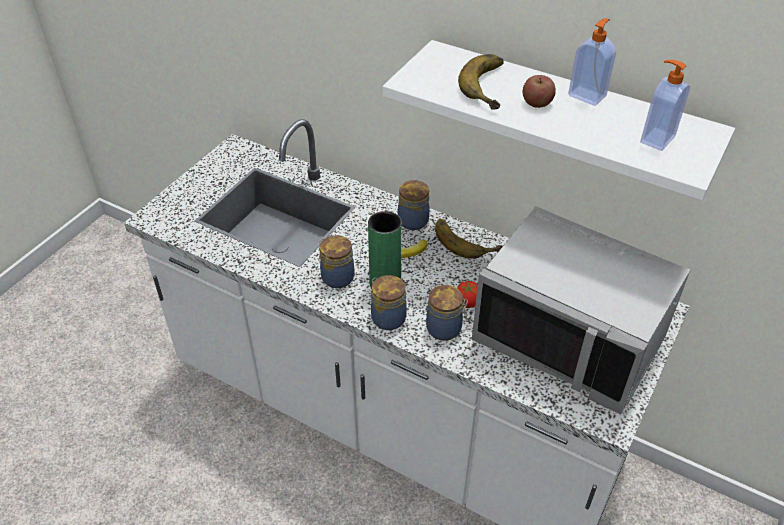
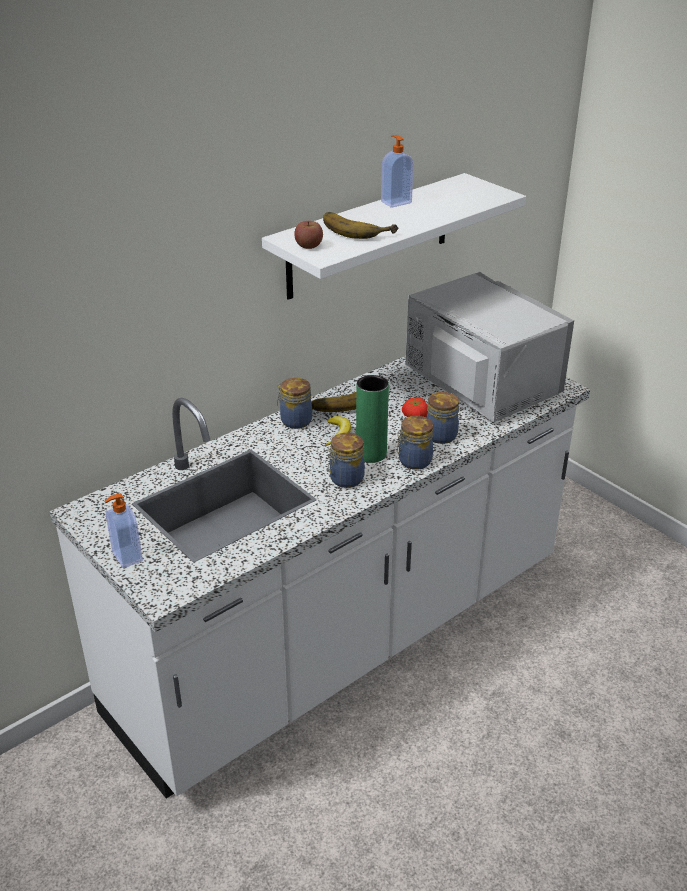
camera: 70 degrees left, 10 degrees down
grey microwave [472,206,690,415] -> grey microwave turned 90 degrees counterclockwise [405,272,574,423]
apple [523,75,556,108] -> apple moved to [294,221,323,249]
soap dispenser [640,60,690,151] -> soap dispenser moved to [104,493,143,568]

